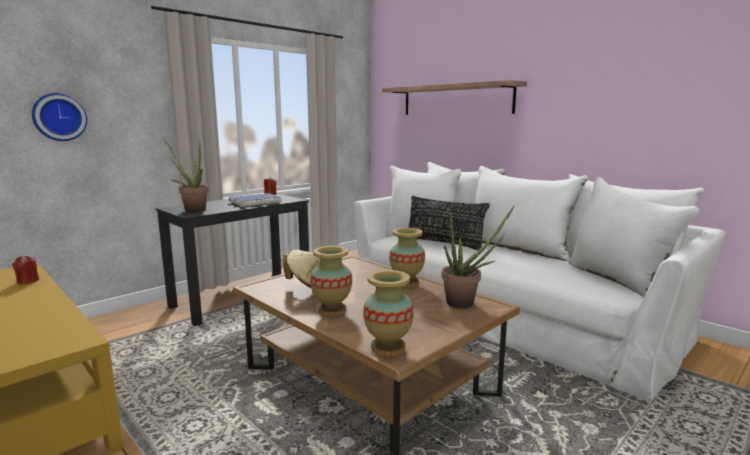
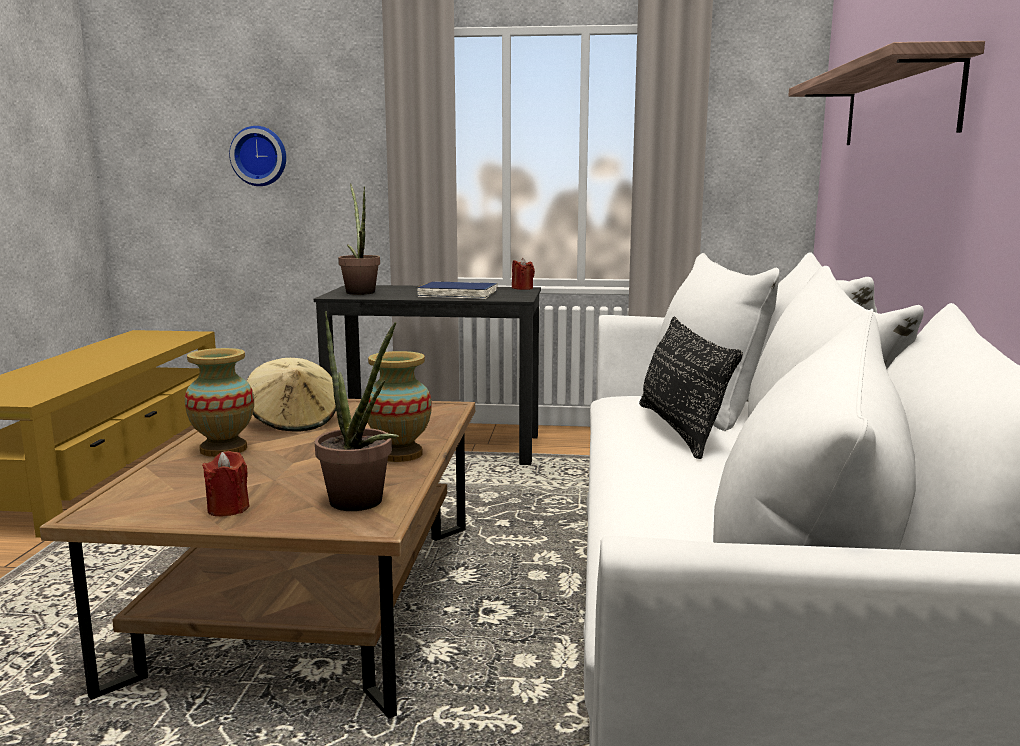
camera: 50 degrees right, 0 degrees up
red candle [12,256,39,284] -> red candle moved to [202,451,249,516]
vase [363,270,414,356] -> none

